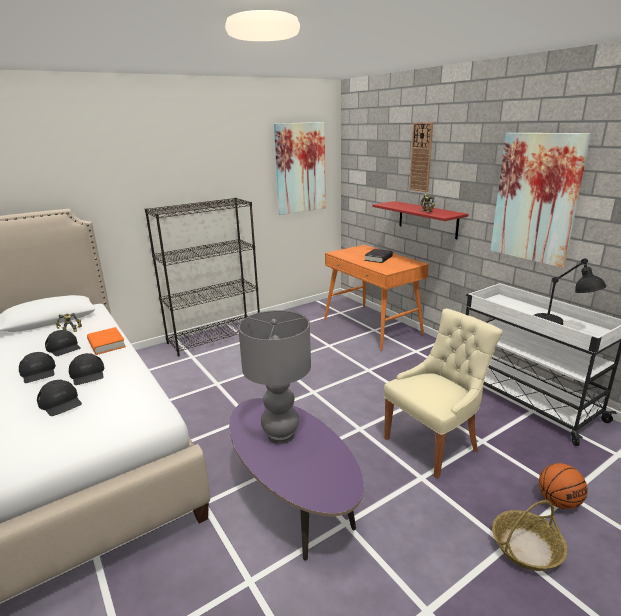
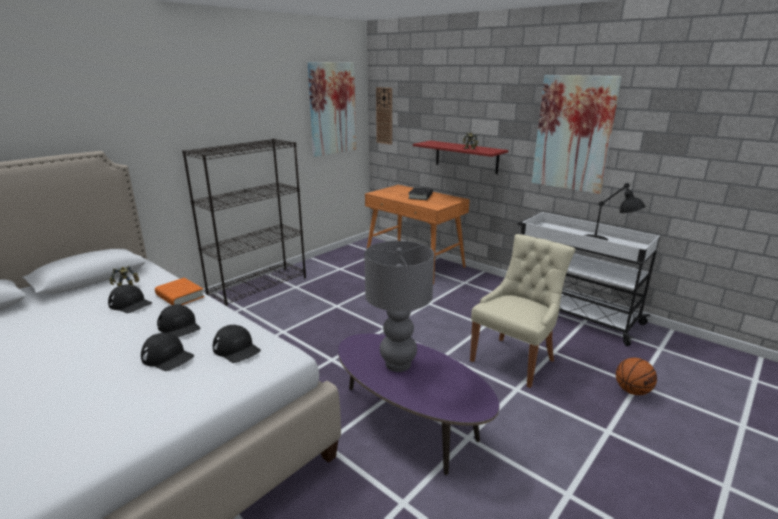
camera: 15 degrees left, 0 degrees up
black cap [19,352,56,383] -> black cap moved to [213,325,261,363]
wall clock [409,122,433,192] -> wall clock moved to [376,87,392,145]
basket [492,500,568,571] -> none

